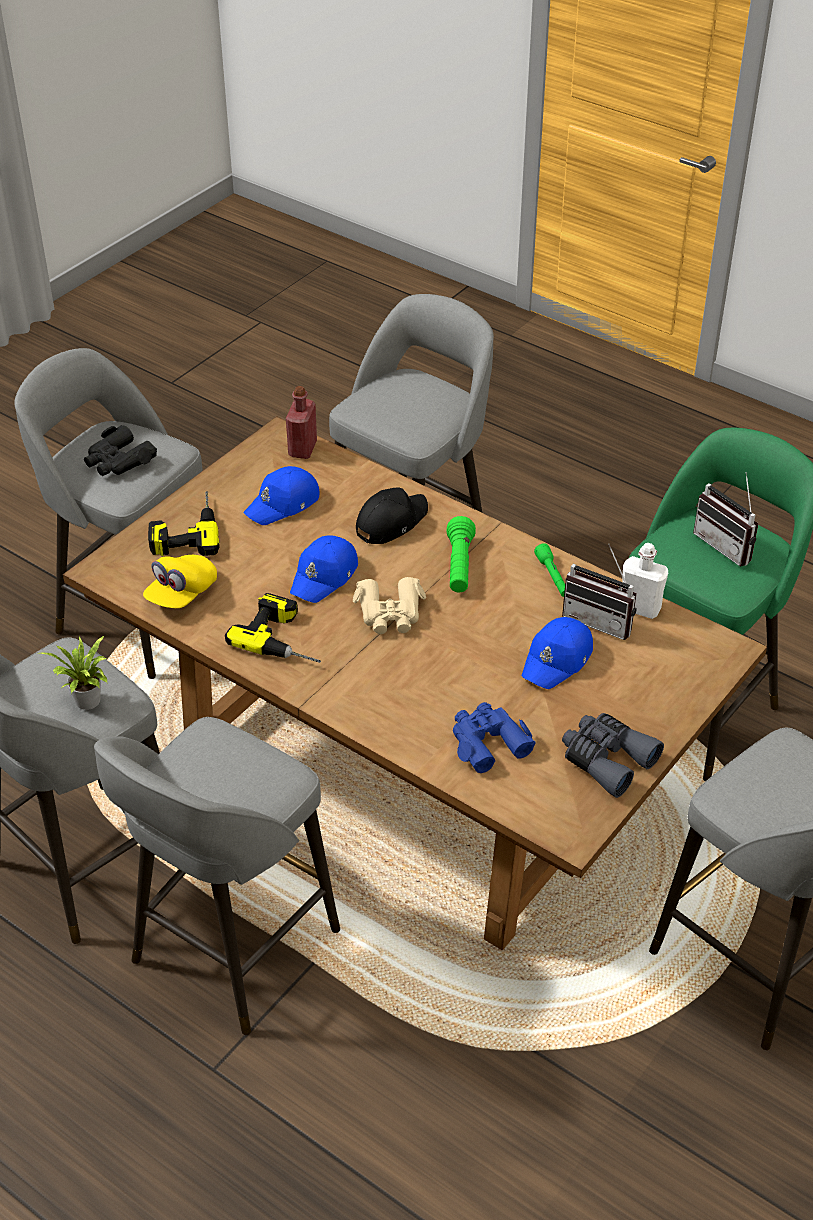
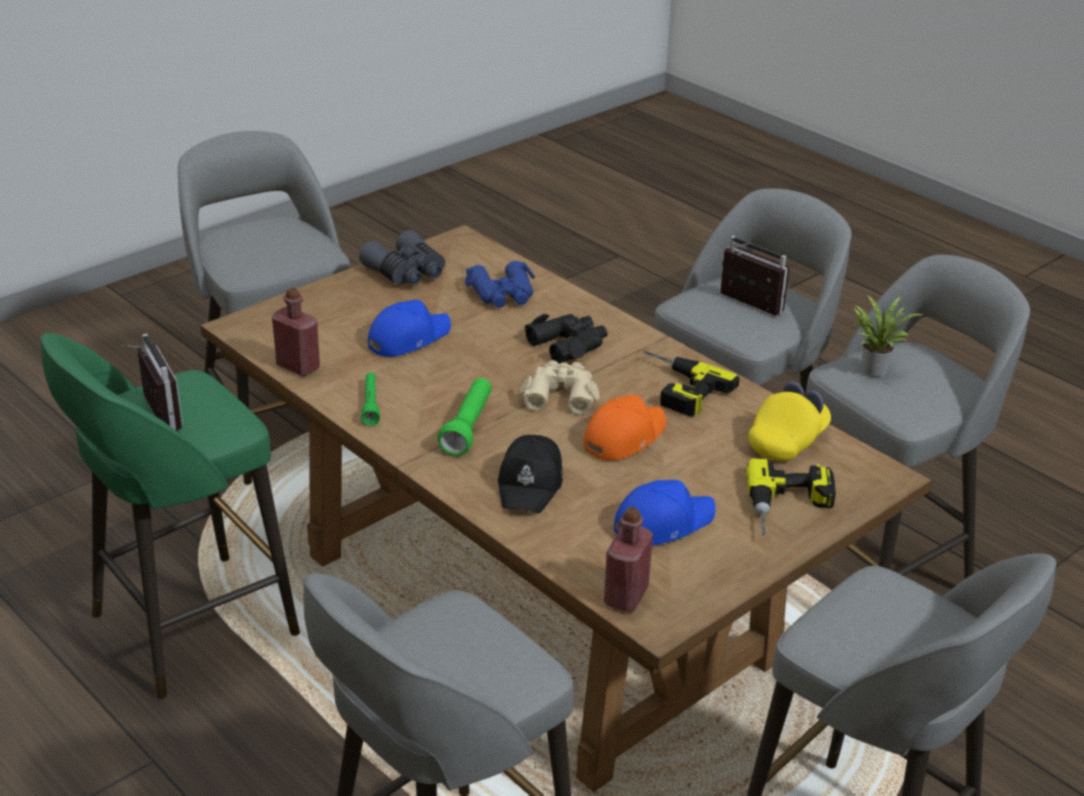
camera: 170 degrees left, 10 degrees down
black binoculars [84,425,157,476] -> black binoculars moved to [525,314,608,364]
blue cap [290,535,358,603] -> orange cap [583,395,666,461]
black cap [356,487,428,544] -> black cap turned 45 degrees counterclockwise [498,435,563,513]
radio [562,544,637,640] -> radio moved to [720,236,789,316]
white bottle [622,543,668,619] -> red bottle [272,287,320,377]

